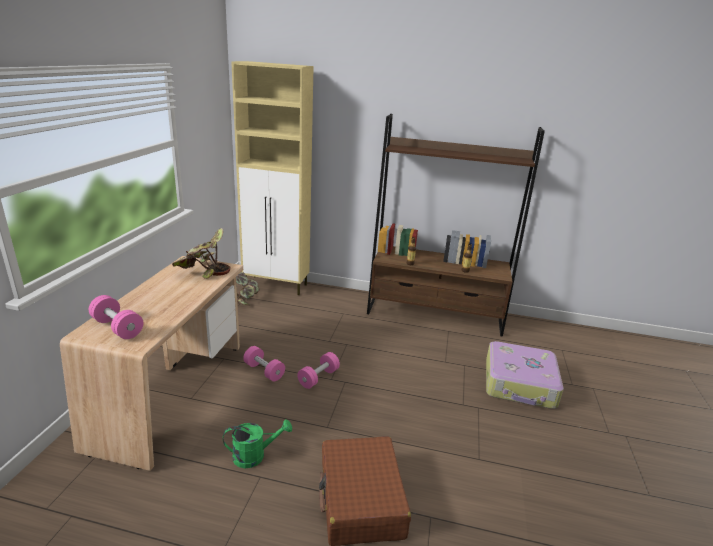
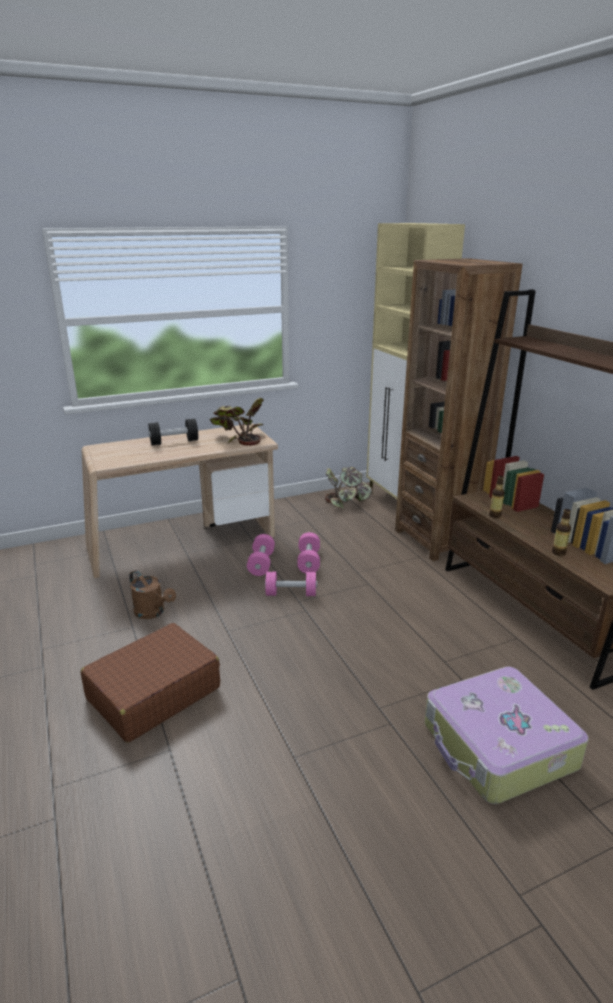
camera: 55 degrees right, 0 degrees up
pink dumbbell [89,295,143,339] -> pink dumbbell moved to [297,532,320,573]
green watering can [223,419,292,468] -> brown watering can [129,570,176,619]
none -> black dumbbell [149,419,198,445]
none -> brown bookcase [395,258,523,561]

